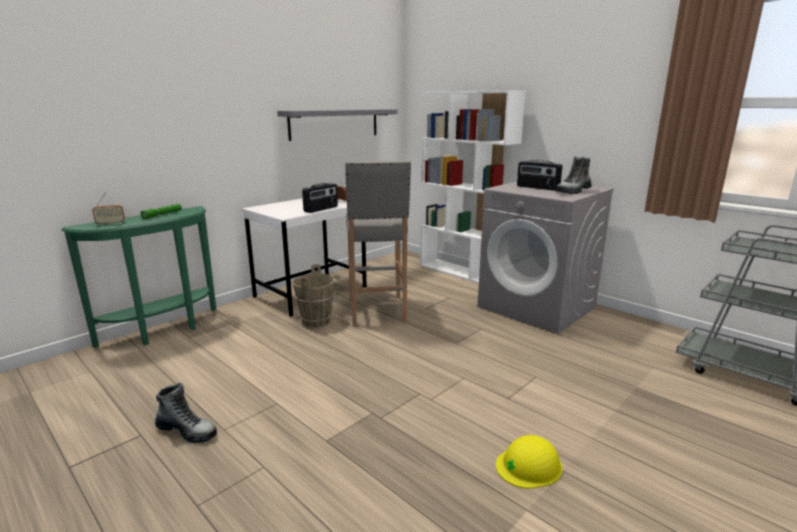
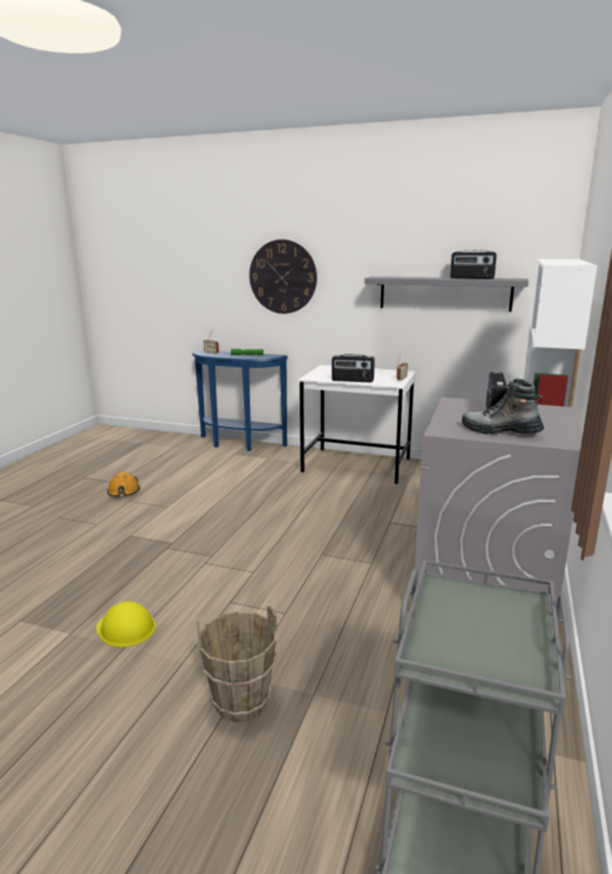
camera: 65 degrees right, 0 degrees up
green console table [61,206,216,348] -> blue console table [192,350,288,451]
boot [155,383,217,444] -> orange hard hat [107,472,140,497]
brown bucket [292,264,335,327] -> brown bucket moved to [197,606,277,722]
grey stool [345,160,411,326] -> none
none -> wall clock [249,239,317,314]
none -> radio [450,250,497,279]

